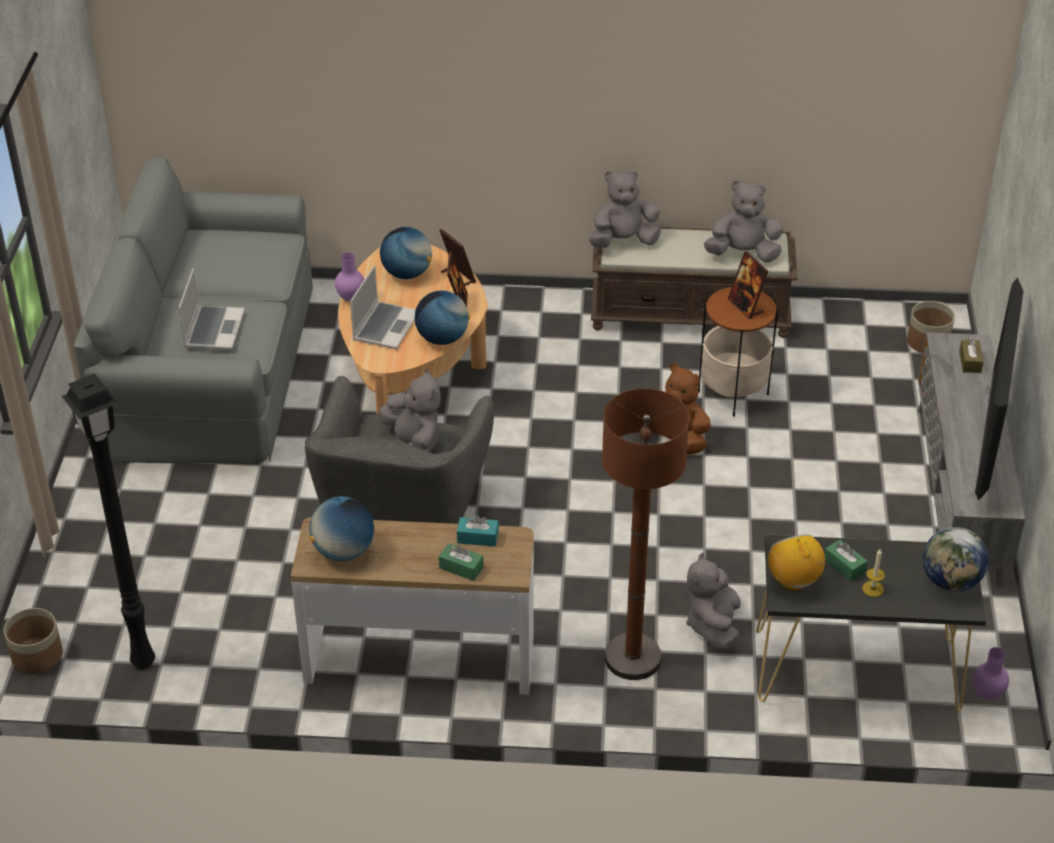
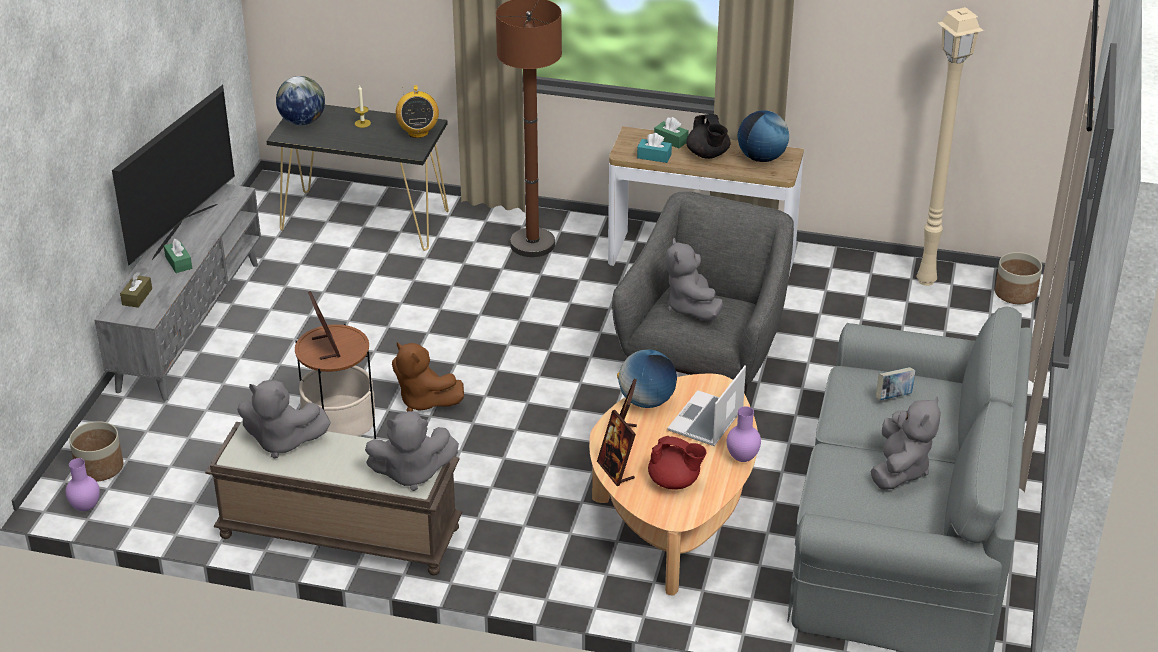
camera: 170 degrees left, 5 degrees down
black floor lamp [62,373,155,669] -> beige floor lamp [917,7,984,286]
laptop [179,268,245,350] -> book [876,367,915,400]
globe [380,227,432,279] -> red teapot [648,436,706,490]
grey plush toy [686,553,741,651] -> grey plush toy moved to [871,396,941,490]
green tissue box [825,539,868,582] -> green tissue box moved to [164,239,192,273]
purple vase [973,647,1009,700] -> purple vase moved to [65,458,100,511]
none -> black teapot [686,114,731,159]

